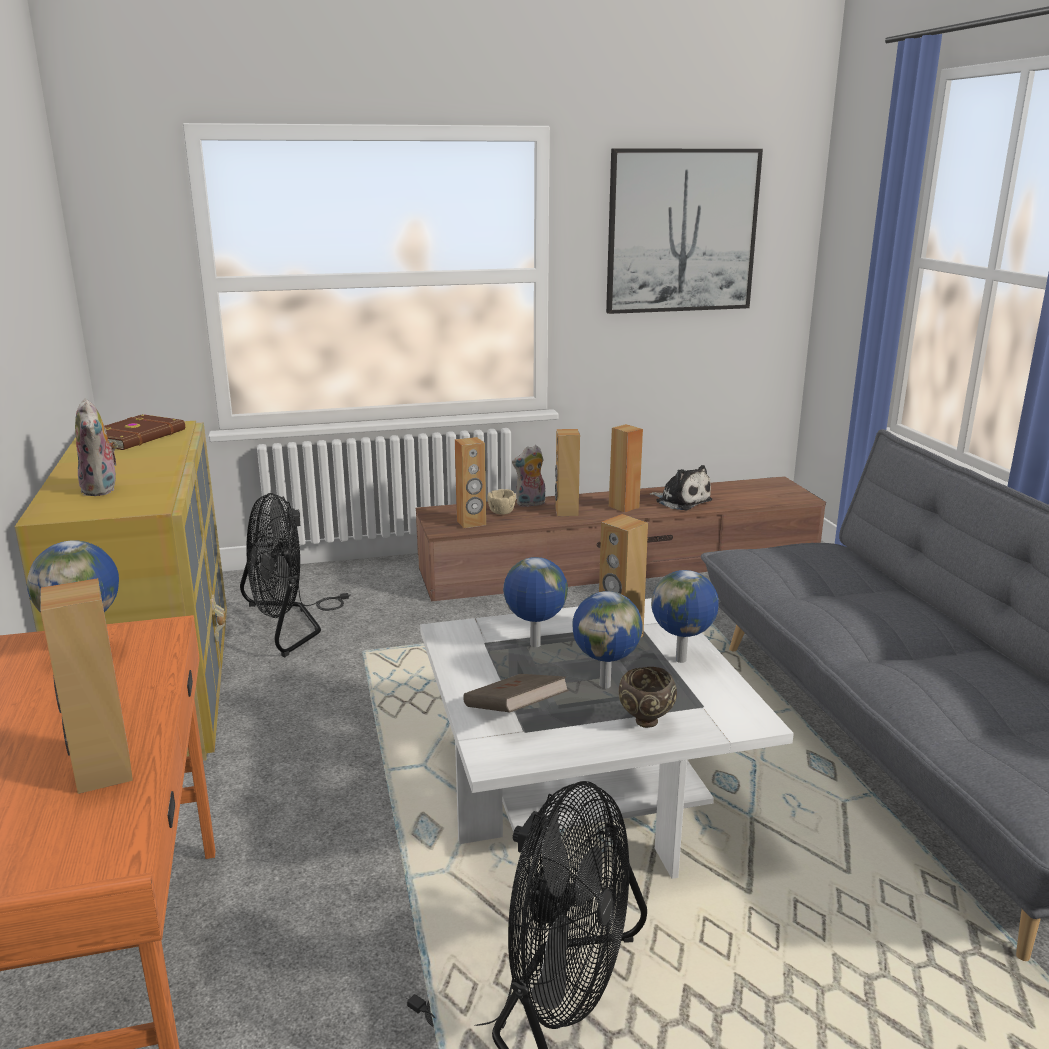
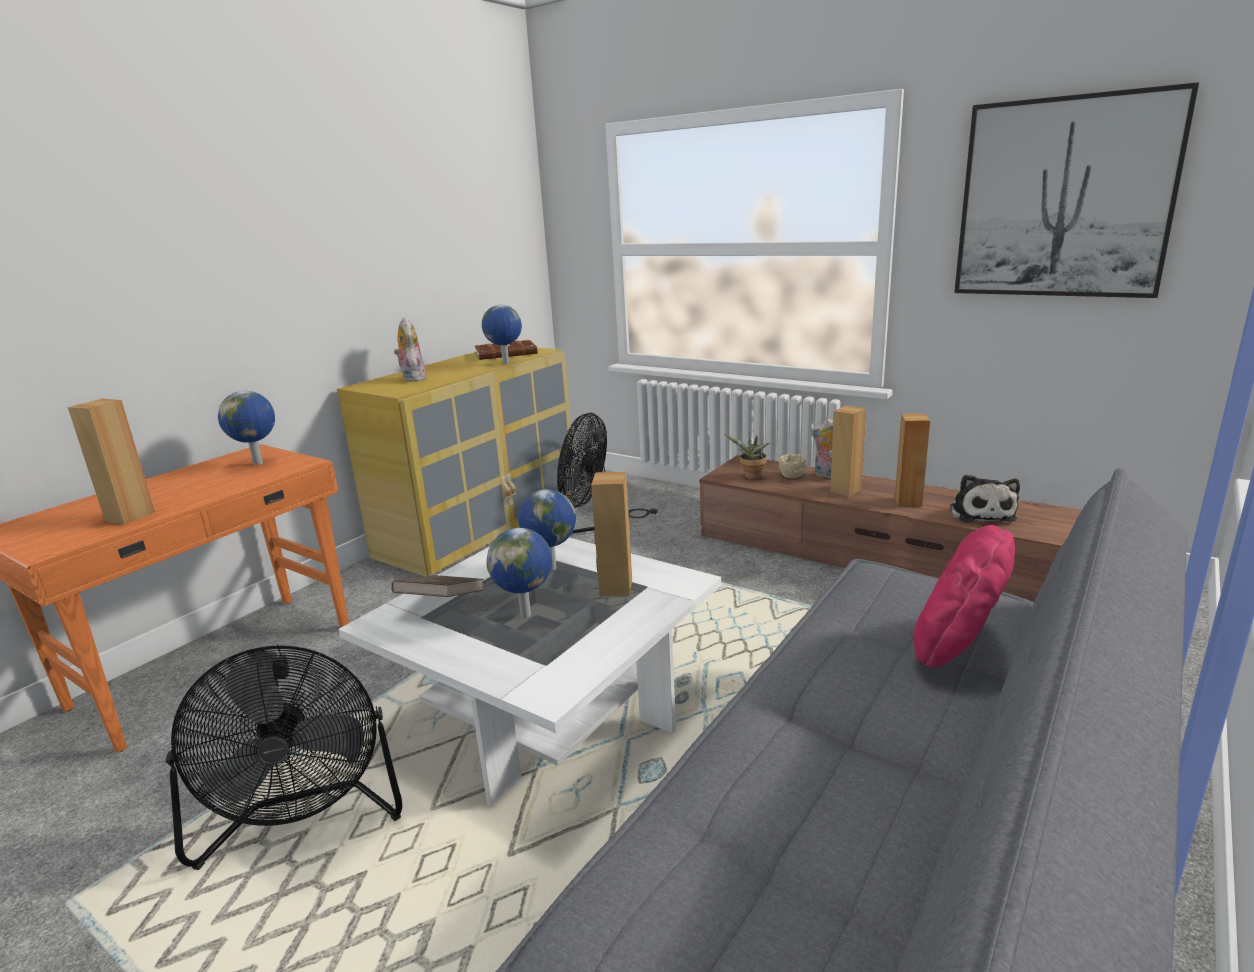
camera: 50 degrees right, 0 degrees up
plush toy [75,399,118,496] -> plush toy turned 135 degrees clockwise [394,317,427,382]
brown speaker [455,437,486,528] -> potted plant [724,432,769,479]
brown bowl [619,667,677,728] -> none
globe [651,570,719,663] -> globe moved to [482,305,522,364]
none -> pink pillow [914,525,1015,668]

